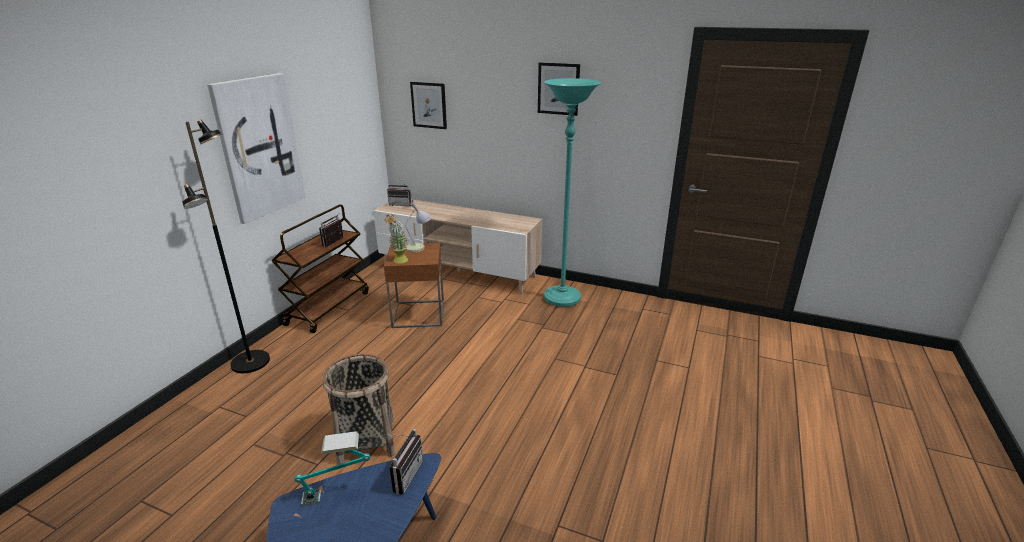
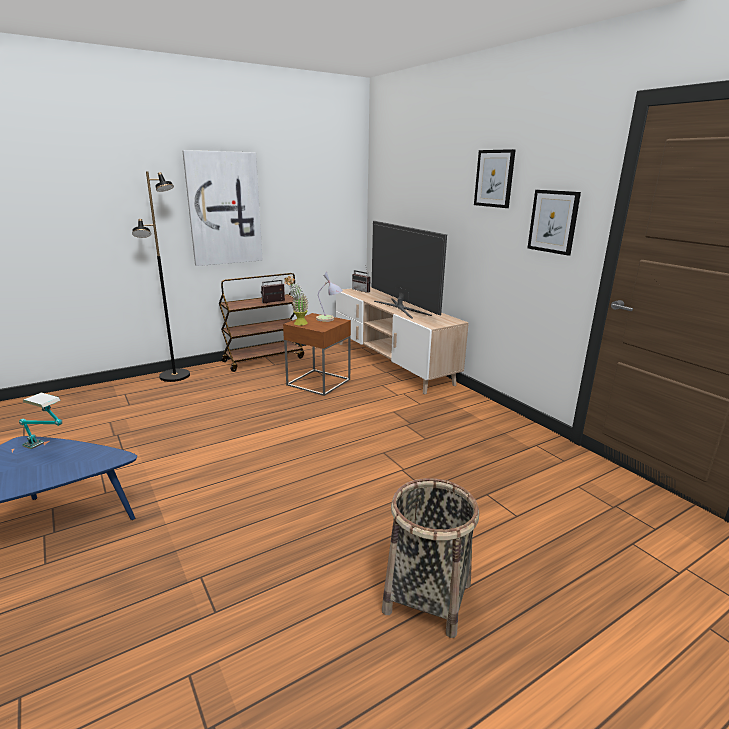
camera: 35 degrees right, 5 degrees down
basket [323,354,395,465] -> basket moved to [382,478,479,638]
radio [384,429,423,495] -> none
picture [410,82,447,129] -> picture moved to [528,190,581,256]
turquoise floor lamp [544,78,601,307] -> none
none -> television [372,221,447,319]

